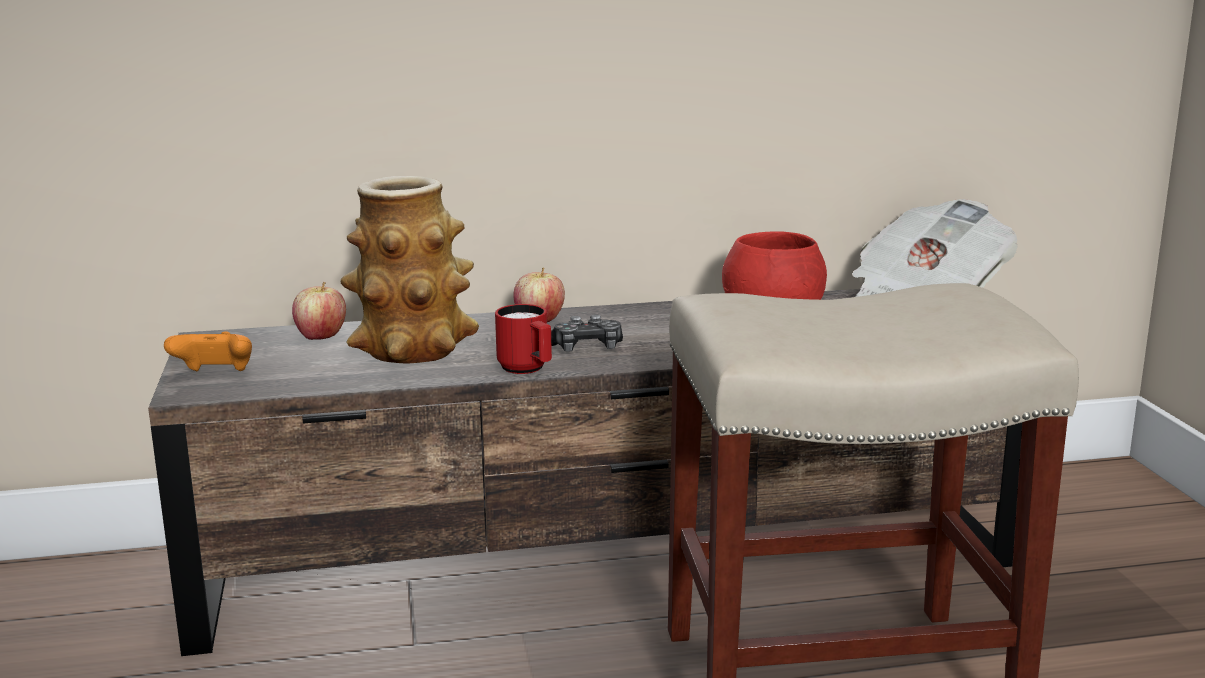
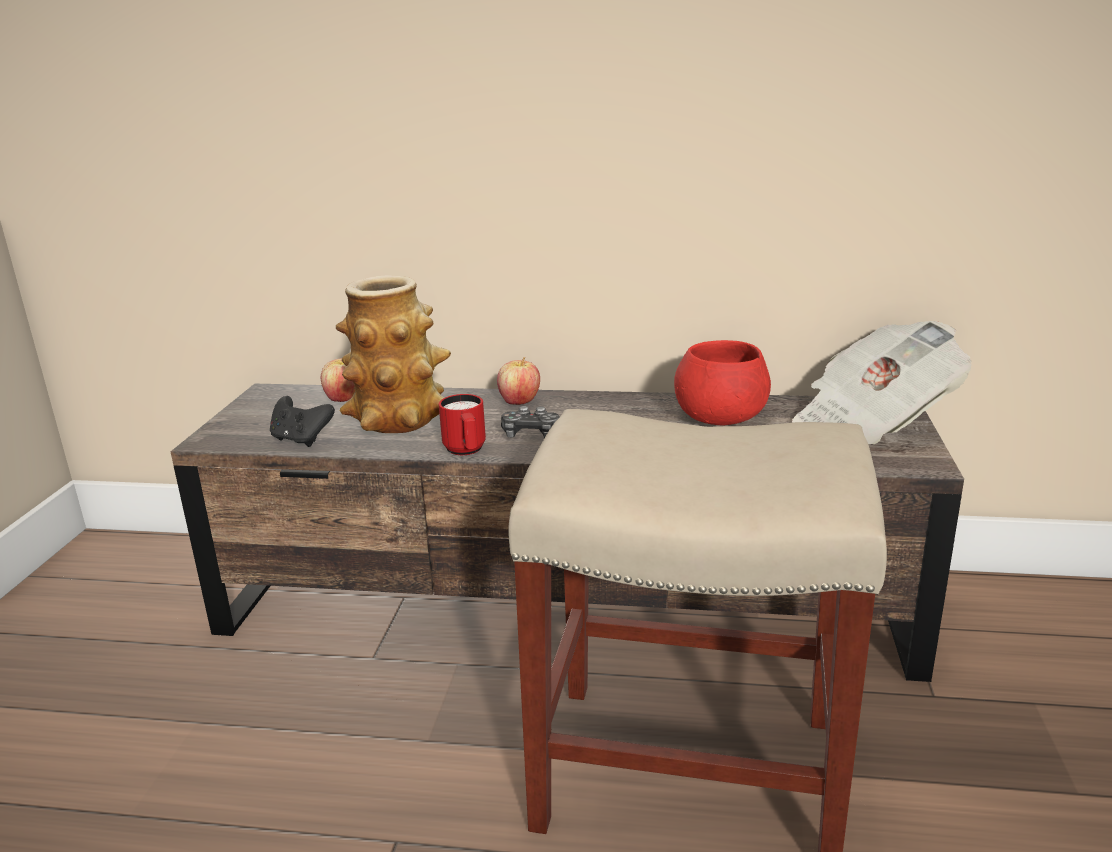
camera: 20 degrees right, 5 degrees up
orange game controller [164,331,252,371] -> none
none -> black game controller [270,396,335,447]

